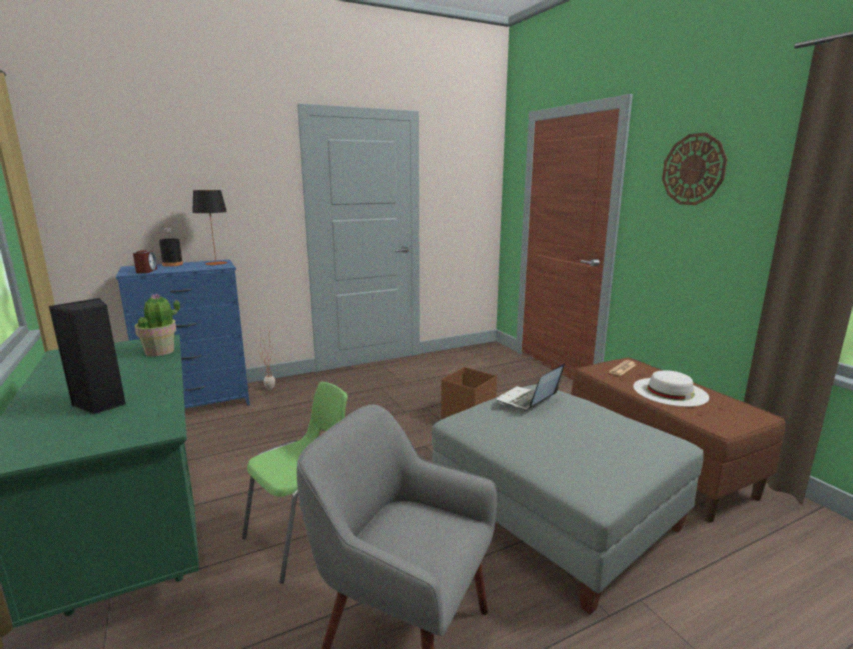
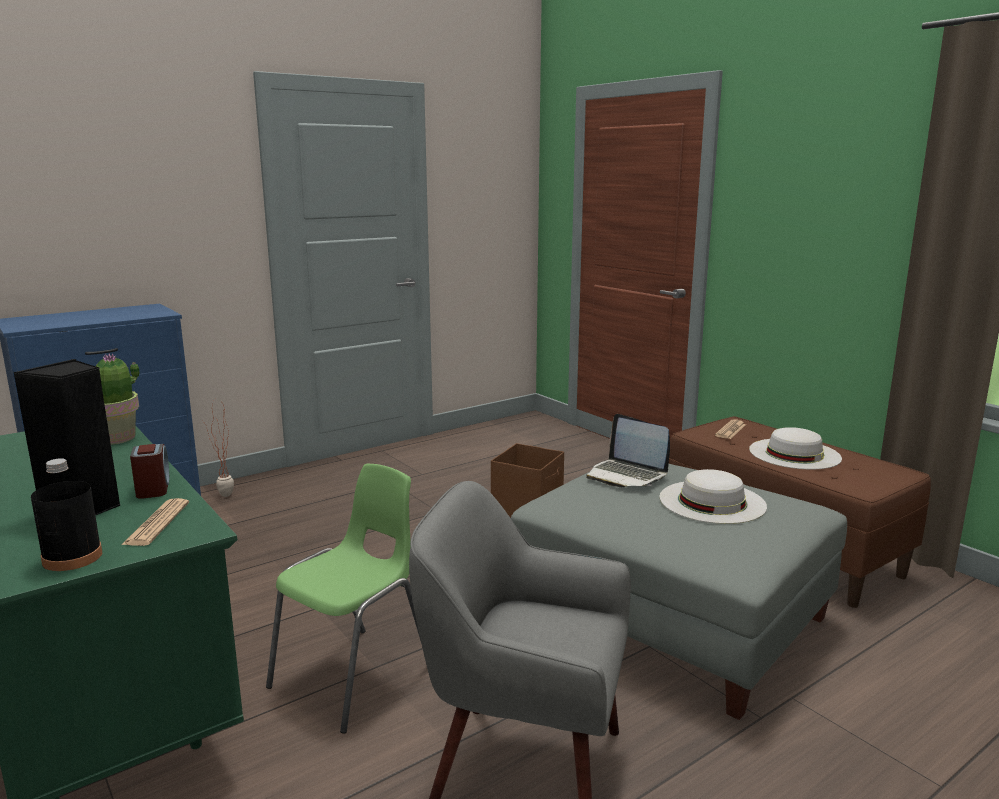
camera: 10 degrees left, 0 degrees up
alarm clock [133,250,157,273] -> alarm clock moved to [130,444,170,499]
black bottle [159,228,183,267] -> black bottle moved to [31,458,102,571]
table lamp [192,190,228,265] -> none
laptop [497,363,565,409] -> laptop turned 75 degrees counterclockwise [586,414,670,488]
wall clock [662,133,727,205] -> none
none -> newspaper [122,498,189,546]
none -> white hat [659,469,767,524]

